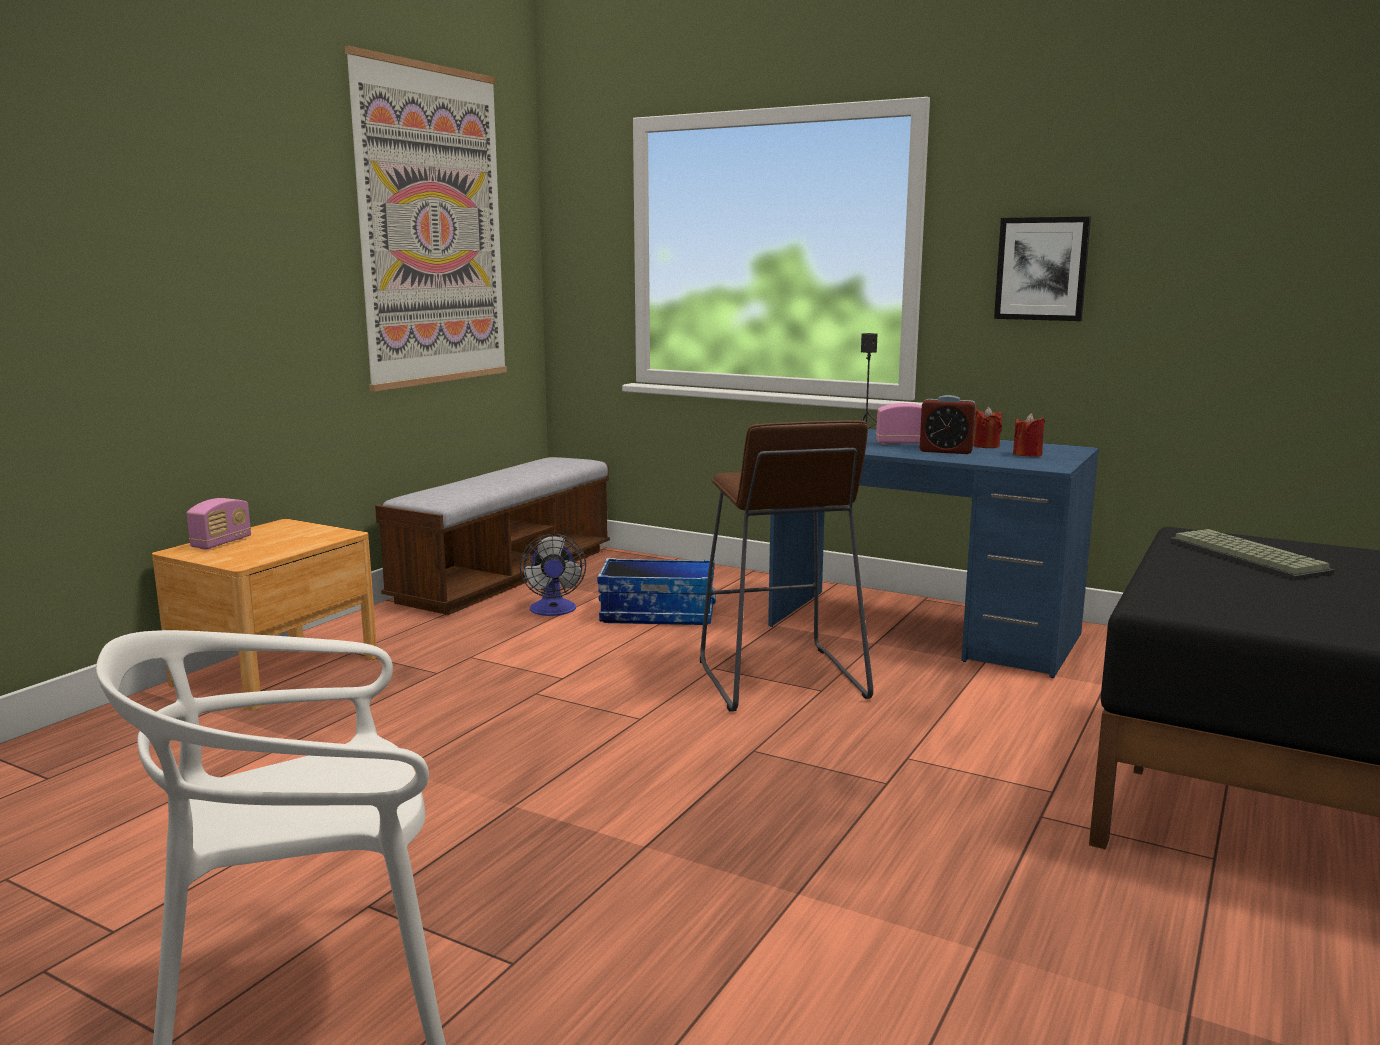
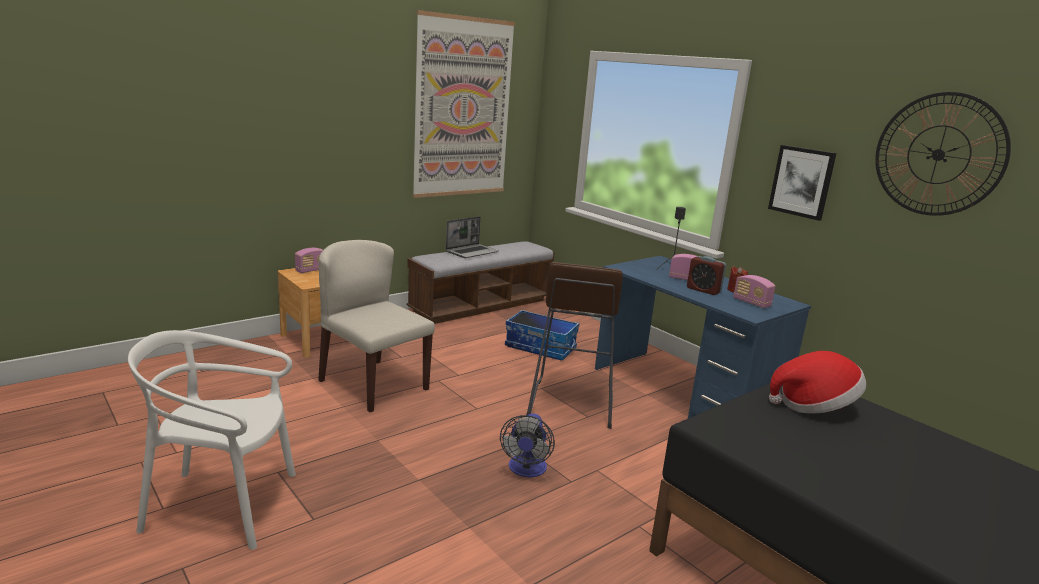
camera: 20 degrees right, 5 degrees up
fan [520,534,586,616] -> fan moved to [500,413,555,477]
red candle [1013,413,1045,457] -> radio [733,275,775,308]
keyboard [1170,529,1335,581] -> hat [769,351,866,413]
none -> beige chair [318,240,435,412]
none -> laptop [446,216,499,258]
none -> wall clock [875,92,1011,216]

